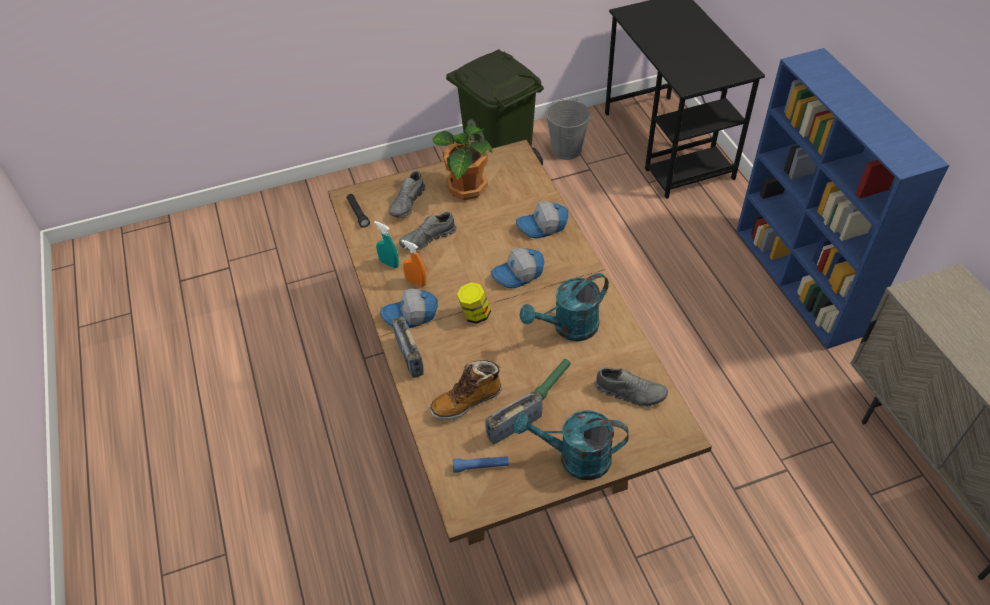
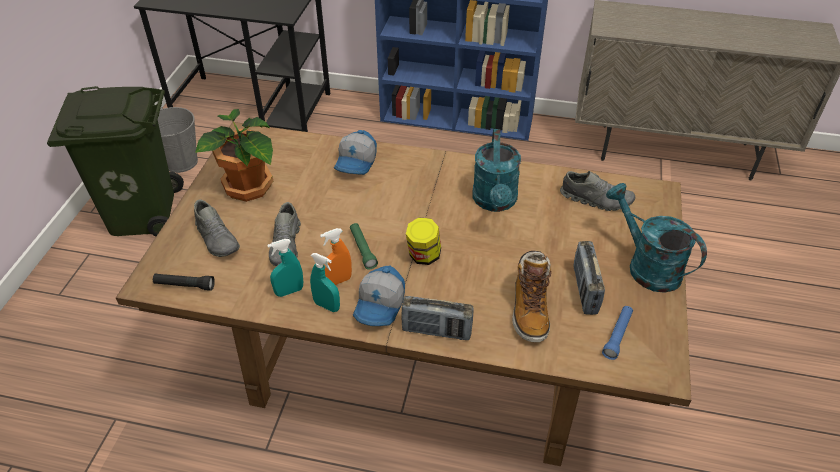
camera: 60 degrees left, 5 degrees down
cap [491,248,544,288] -> none
turquoise watering can [514,410,629,480] -> turquoise watering can turned 105 degrees clockwise [606,183,707,293]
green flashlight [534,359,571,401] -> green flashlight moved to [350,223,378,270]
grey shoe [594,367,668,407] -> grey shoe turned 60 degrees clockwise [560,171,635,211]
none -> turquoise spray bottle [310,253,340,312]

